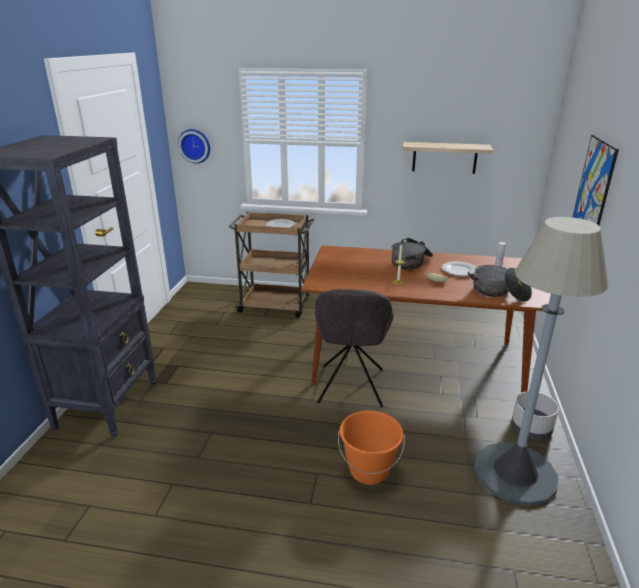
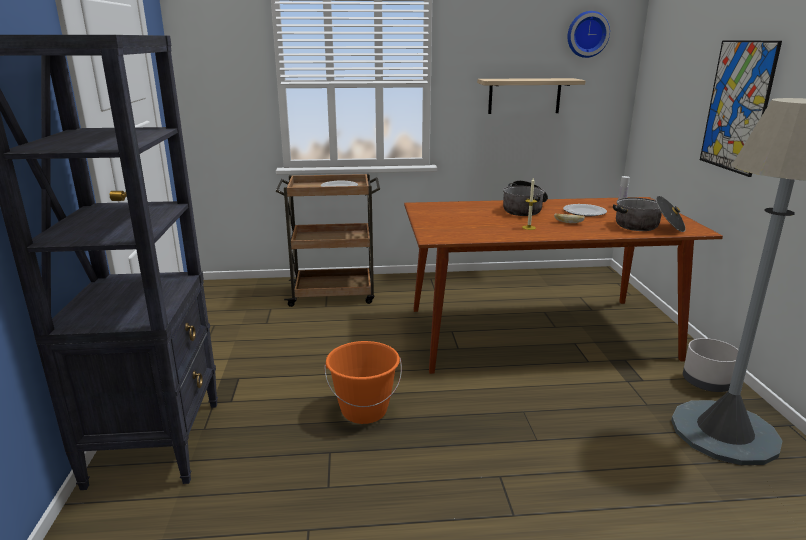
camera: 15 degrees left, 5 degrees down
wall clock [178,129,210,164] -> wall clock moved to [567,11,610,58]
grey chair [315,289,394,408] -> none
orange bucket [338,410,405,485] -> orange bucket moved to [324,341,402,424]

